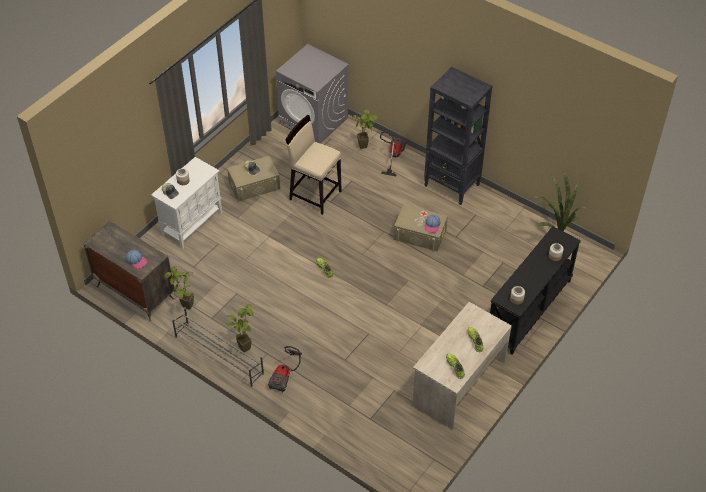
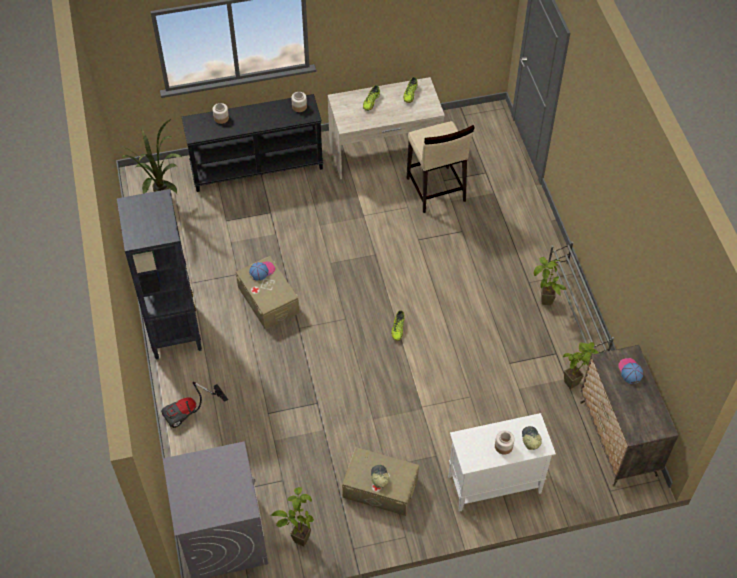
camera: 140 degrees left, 5 degrees up
vacuum cleaner [268,346,302,392] -> none
beige stool [286,115,342,215] -> beige stool moved to [407,121,475,213]
potted plant [352,110,378,149] -> potted plant moved to [271,487,314,547]

